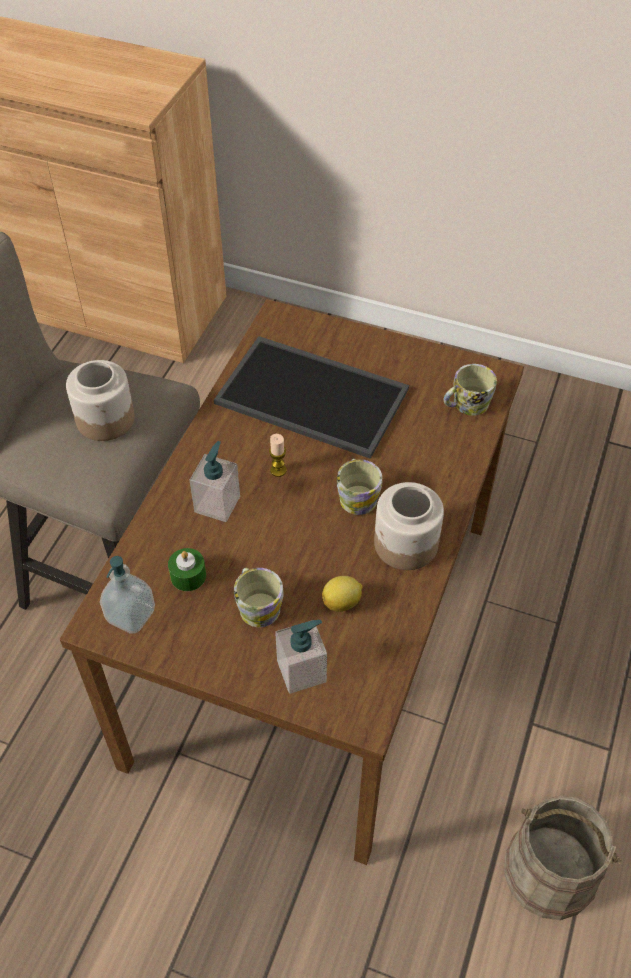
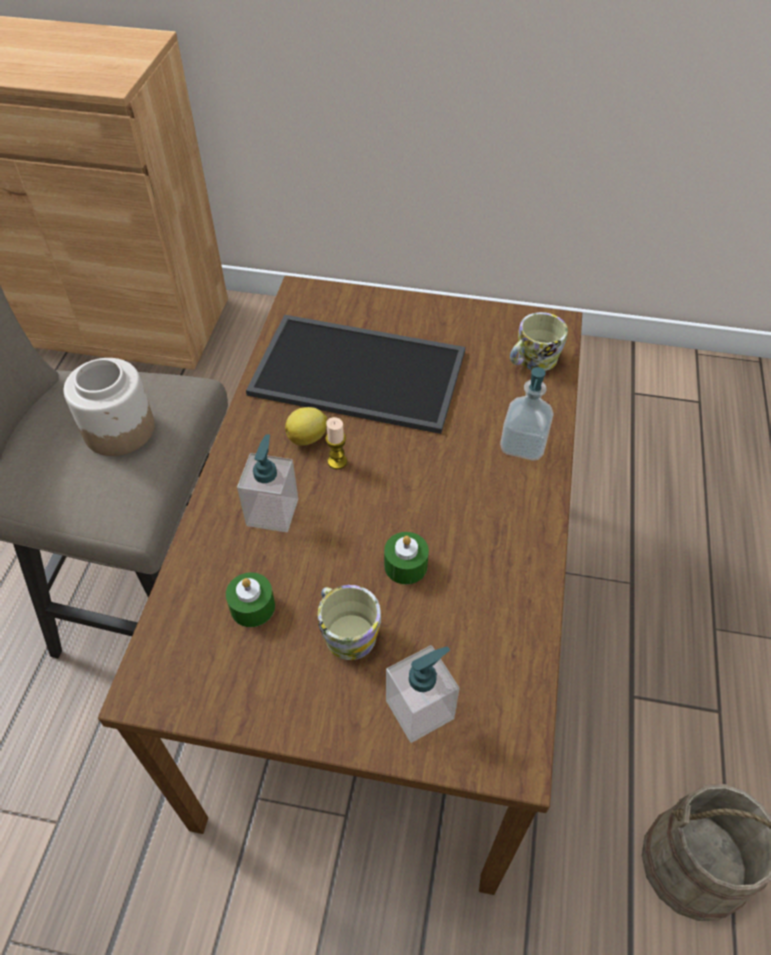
camera: 10 degrees left, 0 degrees up
soap dispenser [100,556,155,634] -> soap dispenser moved to [500,367,554,461]
lemon [322,576,363,612] -> lemon moved to [285,407,327,446]
mug [337,459,382,515] -> none
jar [374,482,444,570] -> none
none -> green candle [384,532,429,585]

